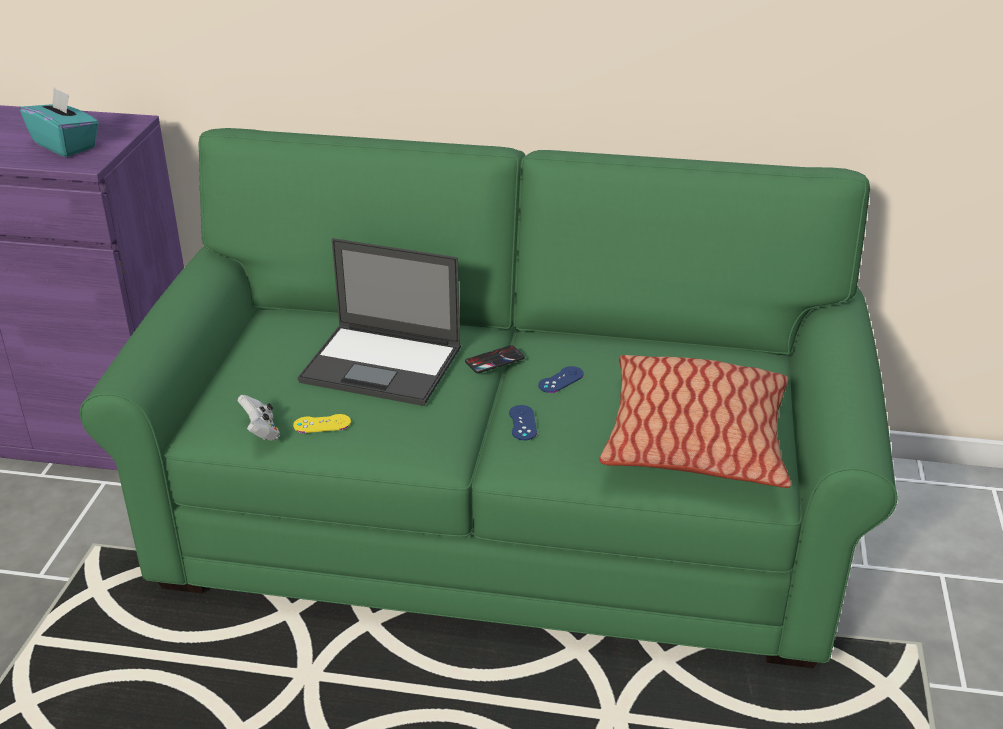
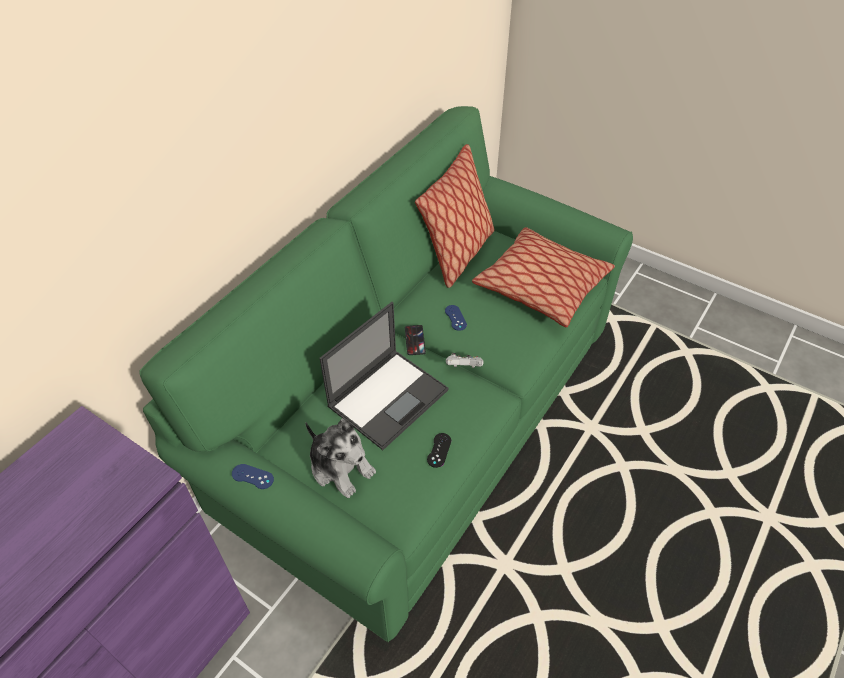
camera: 65 degrees left, 15 degrees up
turquoise tissue box [20,88,99,157] -> none
white game controller [238,395,280,441] -> white game controller moved to [446,353,484,368]
yellow game controller [293,414,351,433] -> black game controller [427,433,451,468]
blue game controller [509,405,537,440] -> blue game controller moved to [232,464,274,489]
none -> plush toy [305,418,376,498]
none -> pillow [415,144,495,288]

